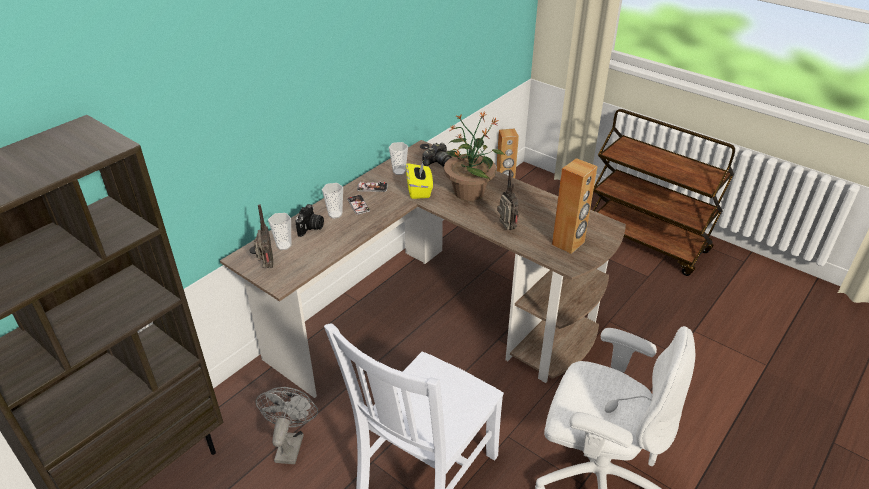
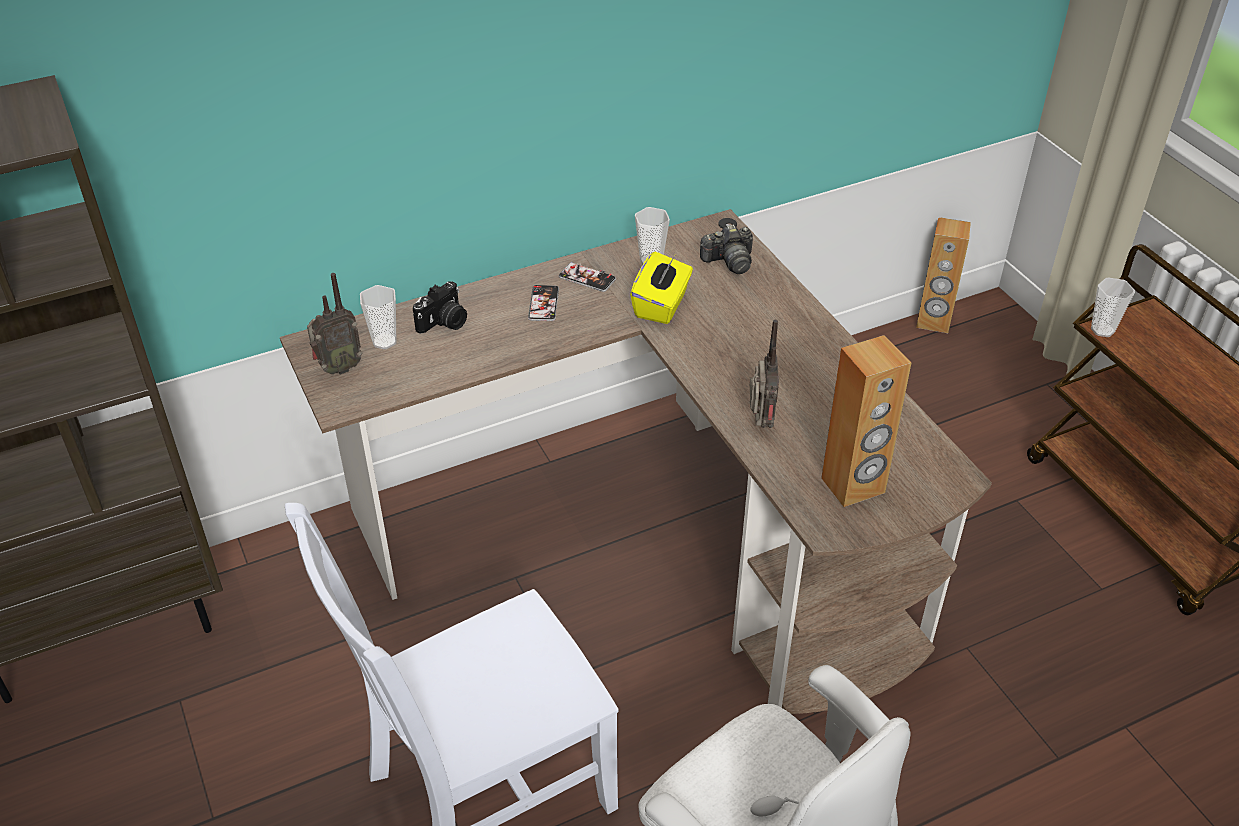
camera: 25 degrees right, 5 degrees up
radio [254,204,273,268] -> radio turned 45 degrees clockwise [307,273,363,375]
grey fan [256,387,318,464] -> none
cup [322,183,343,219] -> cup moved to [1091,278,1135,337]
potted plant [444,111,505,201] -> none

